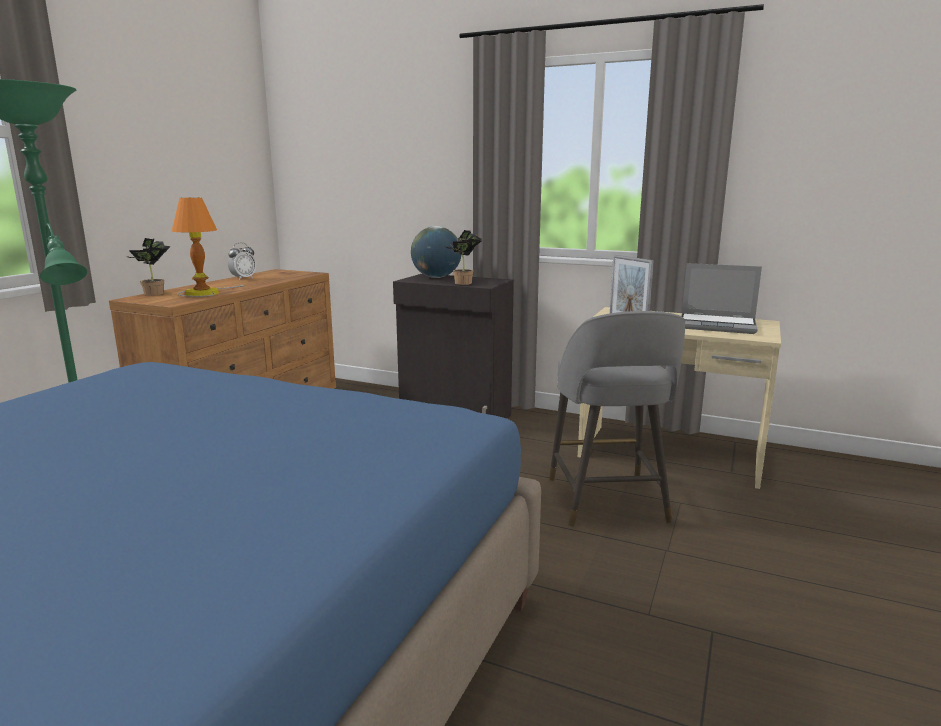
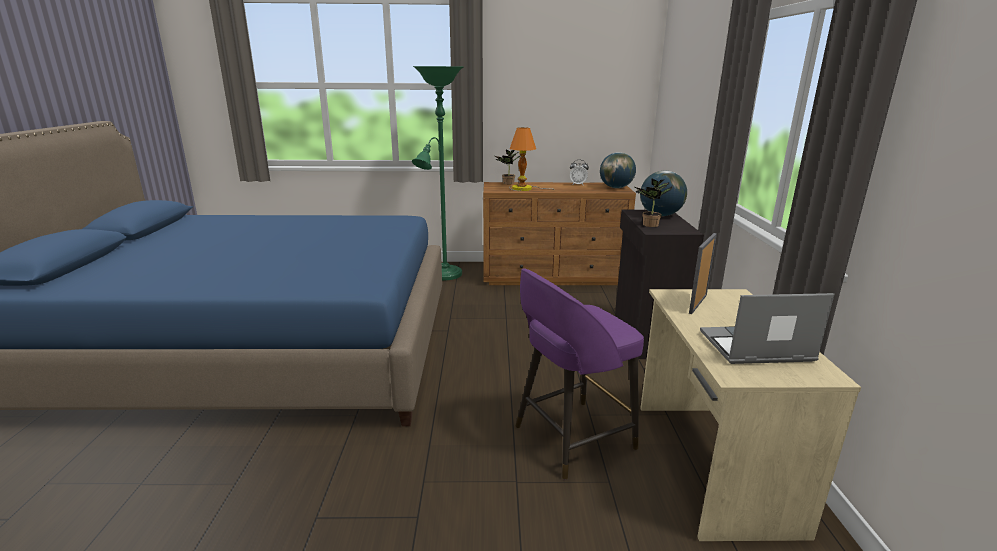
camera: 65 degrees right, 5 degrees up
grey stool [549,311,685,527] -> purple stool [515,268,644,480]
laptop [681,263,762,334] -> laptop turned 90 degrees clockwise [700,293,834,364]
none -> globe [600,152,636,188]

